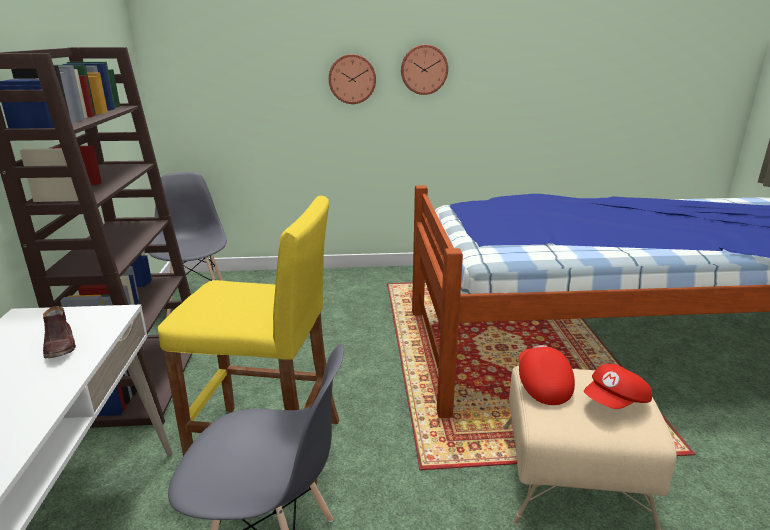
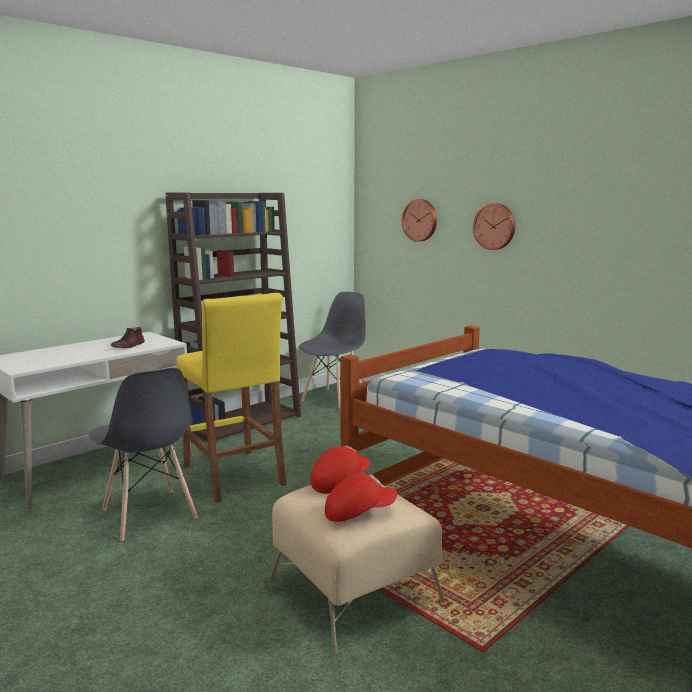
camera: 50 degrees right, 10 degrees down
wall clock [401,45,448,95] -> wall clock moved to [402,199,437,242]
red cap [584,364,652,409] -> red cap turned 150 degrees clockwise [325,473,397,522]

